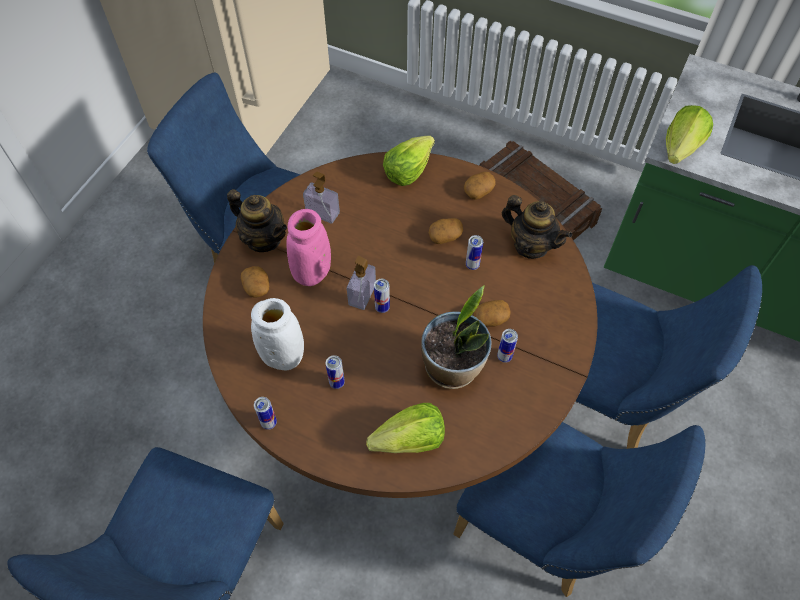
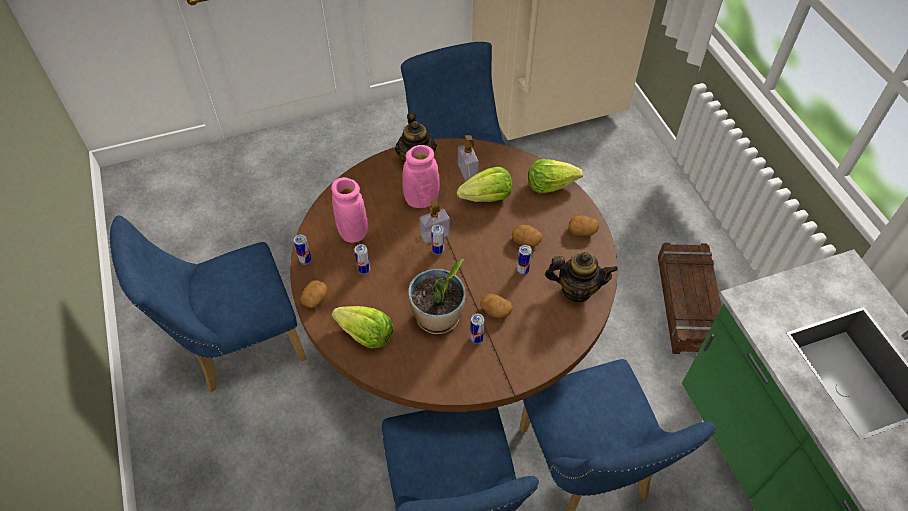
camera: 45 degrees right, 5 degrees down
potato [241,266,269,298] -> potato moved to [301,280,328,308]
white vase [251,298,304,371] -> pink vase [331,177,368,243]
teapot [502,195,573,259] -> teapot turned 75 degrees counterclockwise [545,252,618,302]
lettuce [666,105,713,164] -> lettuce moved to [457,167,512,202]

